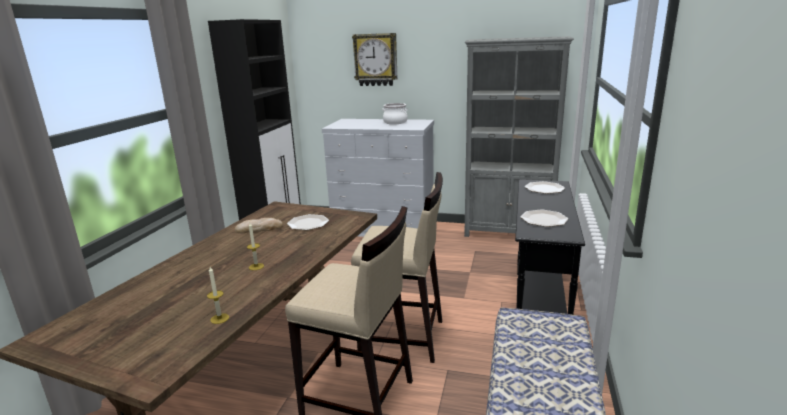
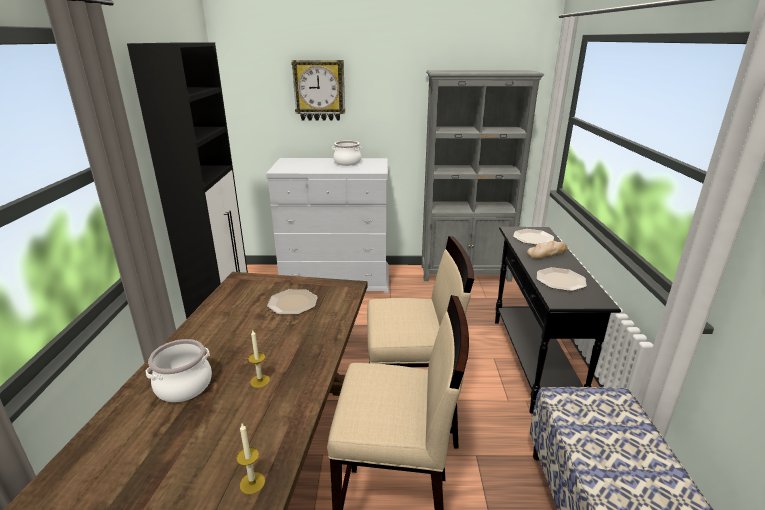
camera: 15 degrees left, 5 degrees up
bread [235,218,283,233] -> bread moved to [527,241,568,259]
none -> cooking pot [146,339,212,402]

